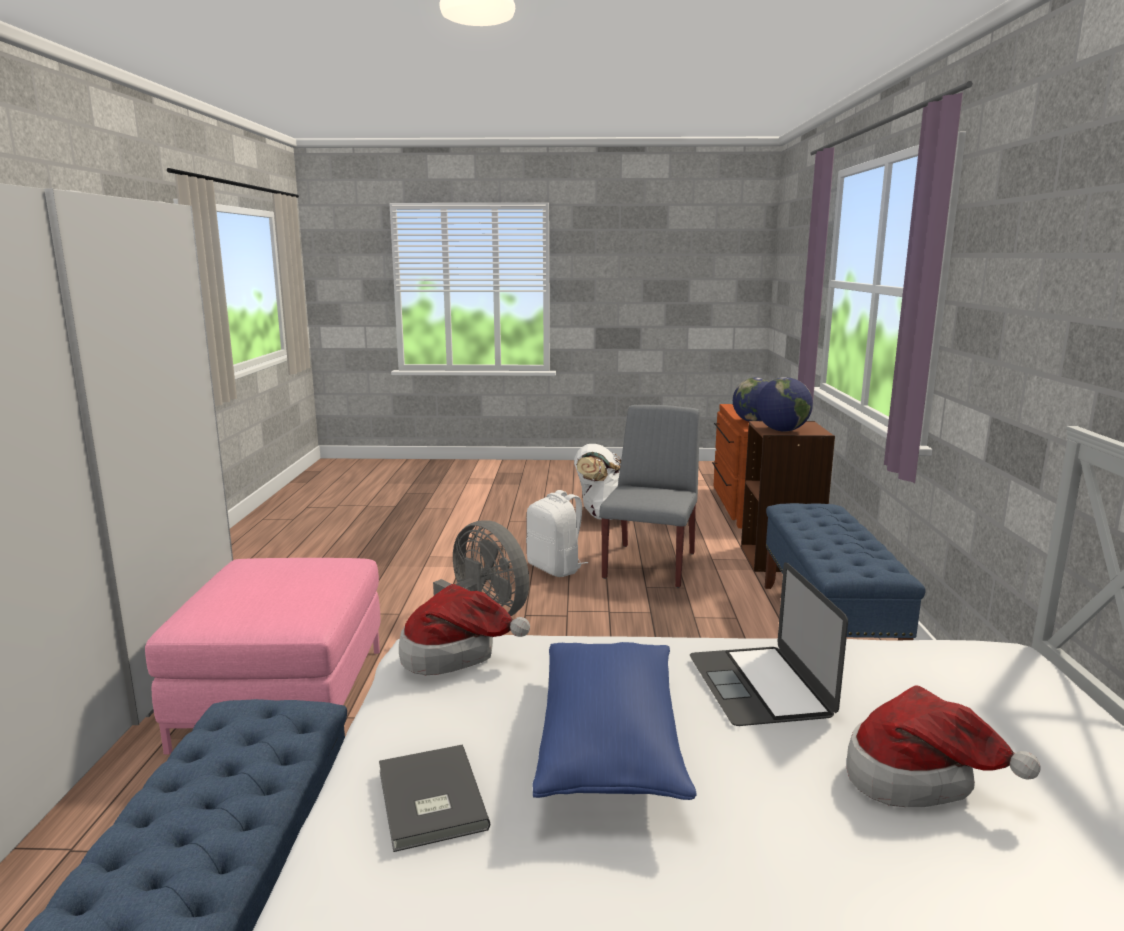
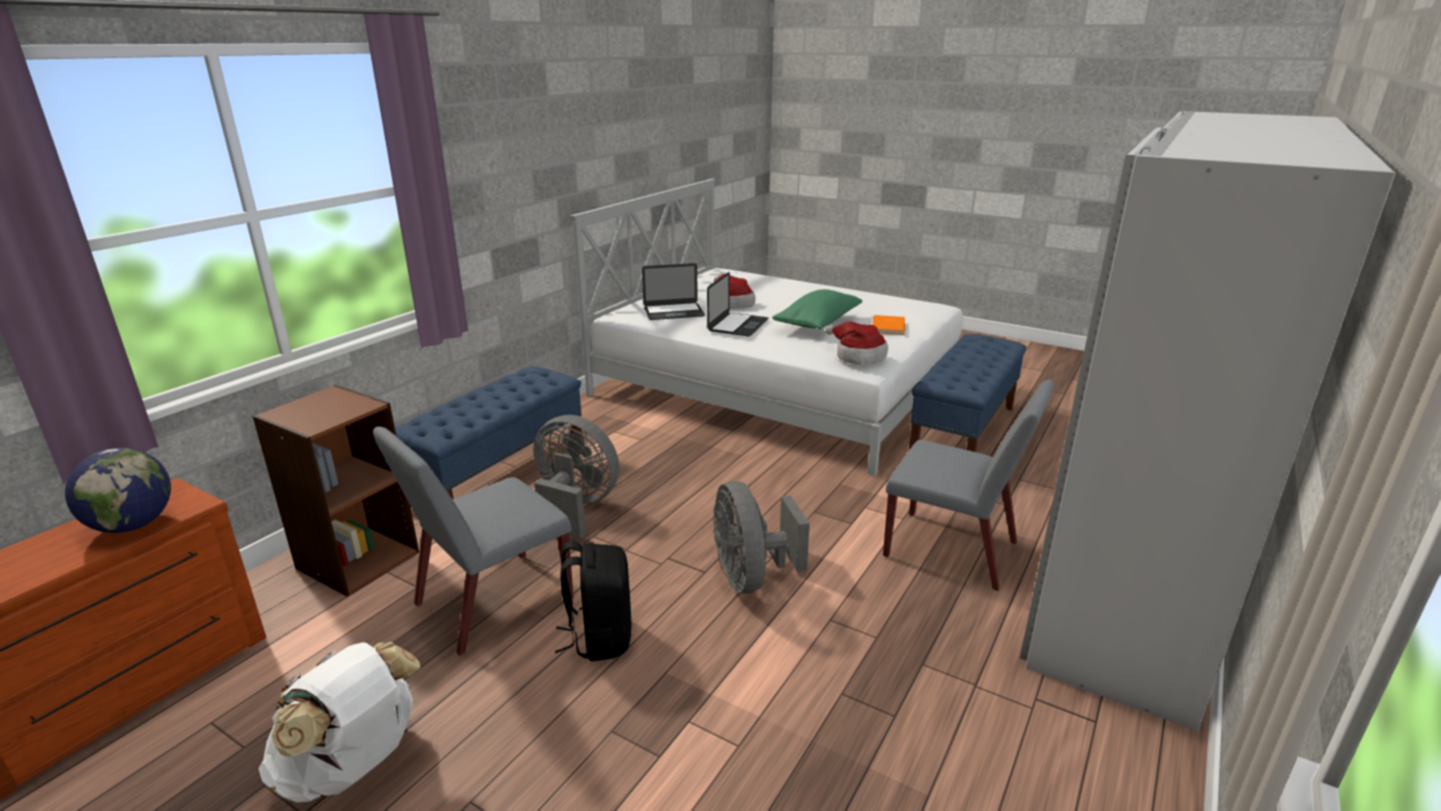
camera: 150 degrees left, 10 degrees up
pink ottoman [145,558,380,754] -> grey chair [883,379,1054,591]
grey book [379,744,490,852] -> orange book [873,315,905,335]
white backpack [526,490,588,577] -> black backpack [555,541,631,661]
blue pillow [532,642,697,800] -> green pillow [772,289,862,329]
globe [757,377,813,431] -> none
none -> grey fan [533,415,619,539]
none -> laptop [642,263,705,320]

